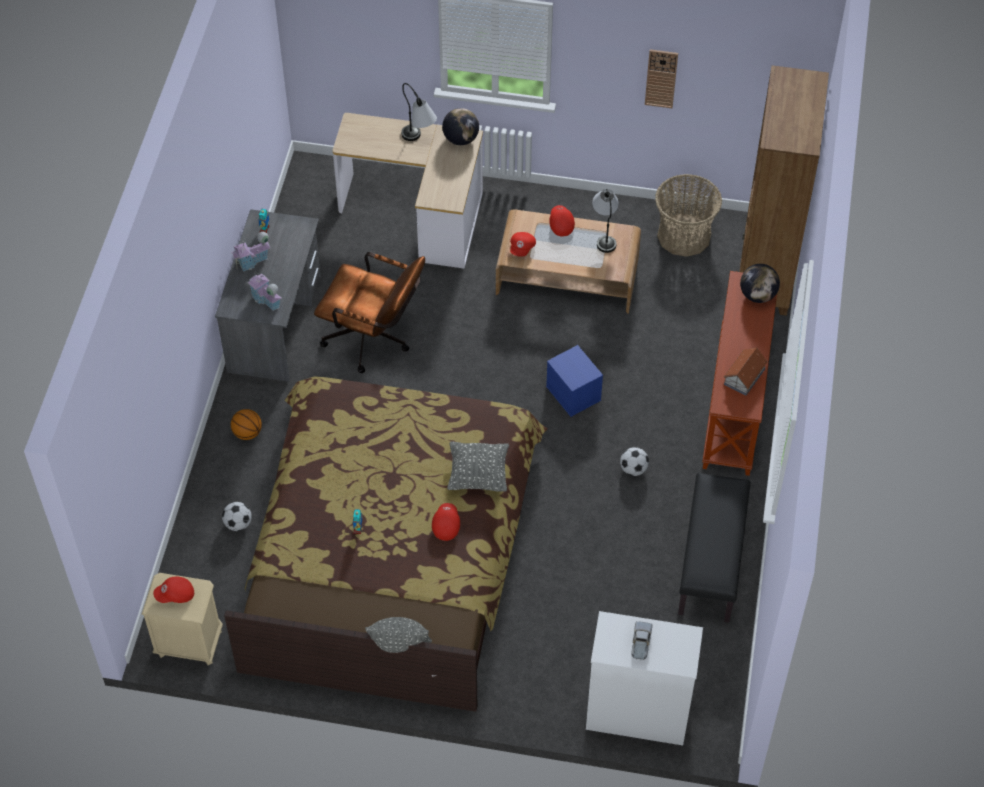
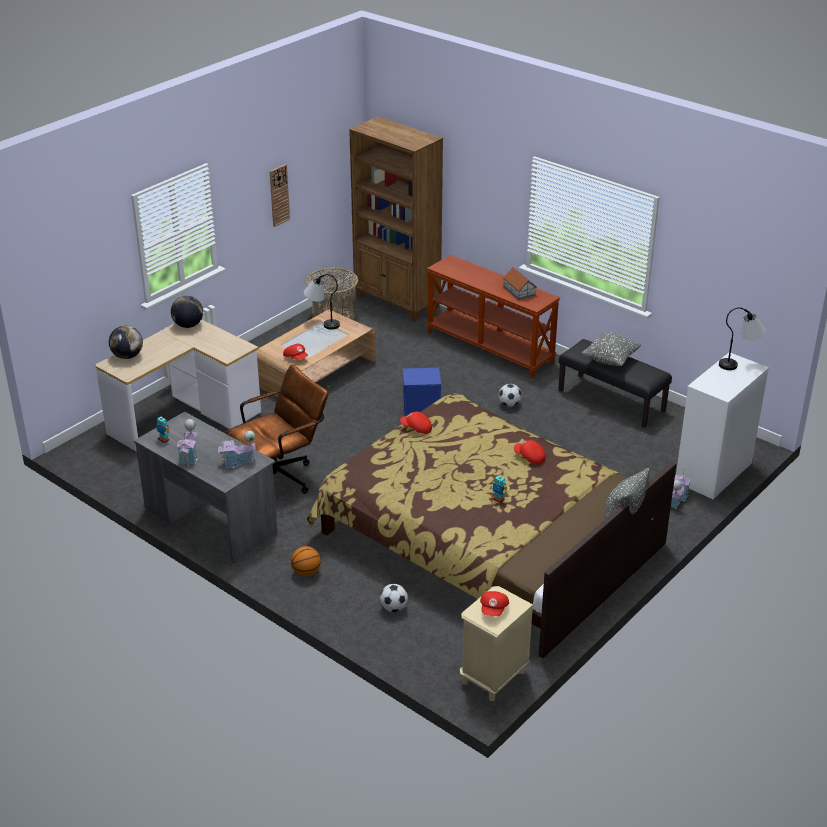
camera: 60 degrees left, 20 degrees down
table lamp [401,83,437,141] -> table lamp moved to [719,307,766,370]
grey pillow [447,441,509,492] -> grey pillow moved to [581,332,641,366]
red cap [549,205,575,237] -> red cap moved to [400,412,432,434]
toy truck [631,621,652,661] -> none
globe [740,264,780,303] -> globe moved to [109,326,143,359]
none -> toy house [671,469,691,509]

